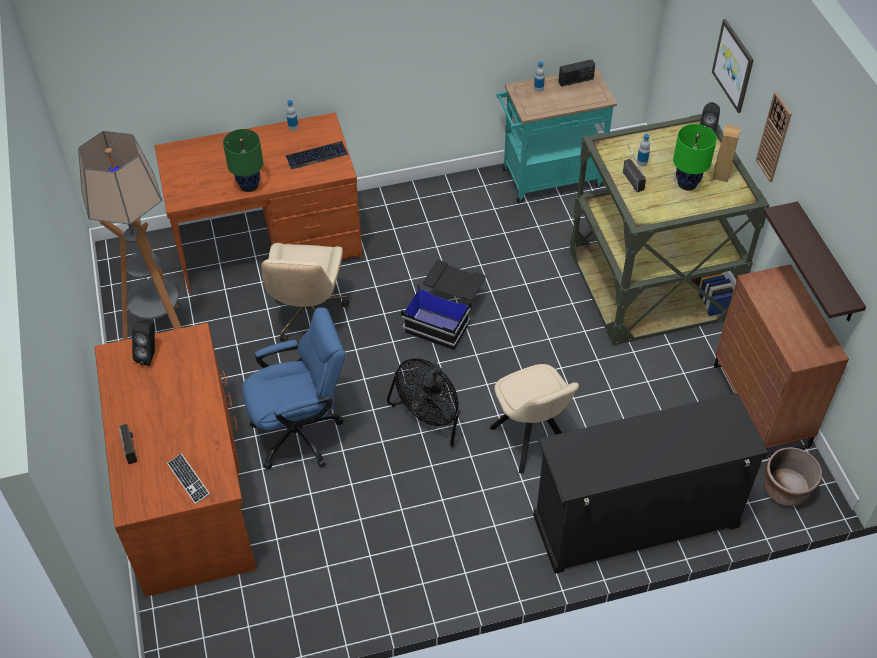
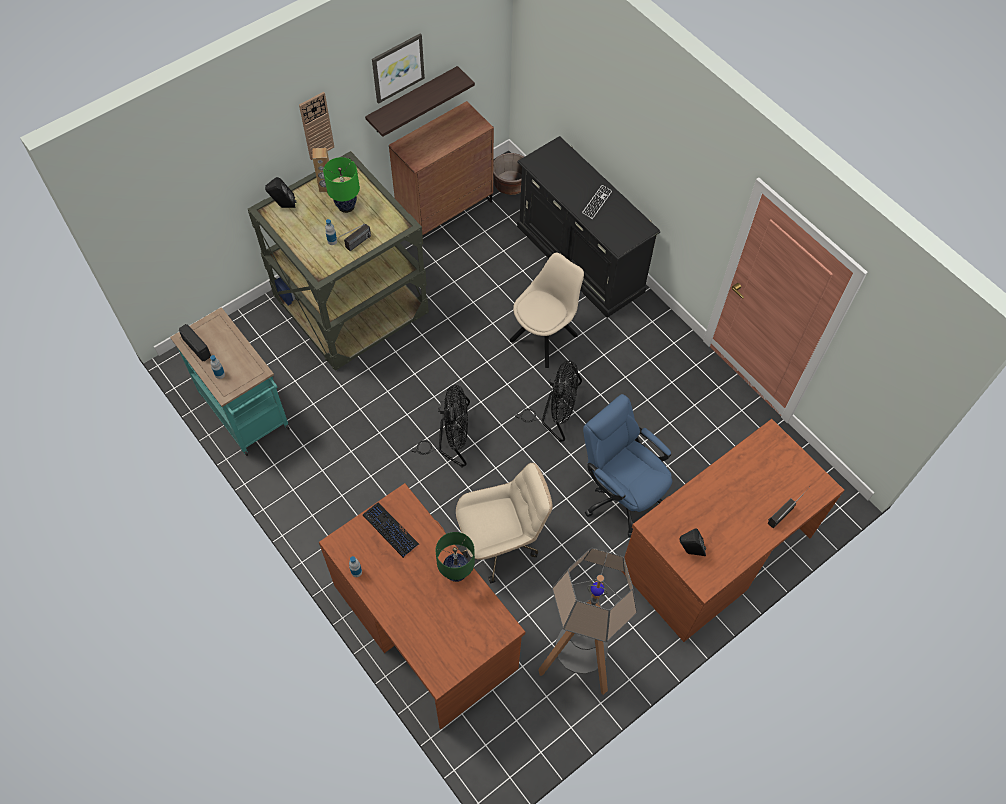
camera: 115 degrees left, 10 degrees up
keyboard [167,453,210,504] -> keyboard moved to [582,185,612,219]
black storage box [401,260,486,350] -> black fan [412,384,470,468]
picture [712,19,754,113] -> picture moved to [372,33,425,104]

